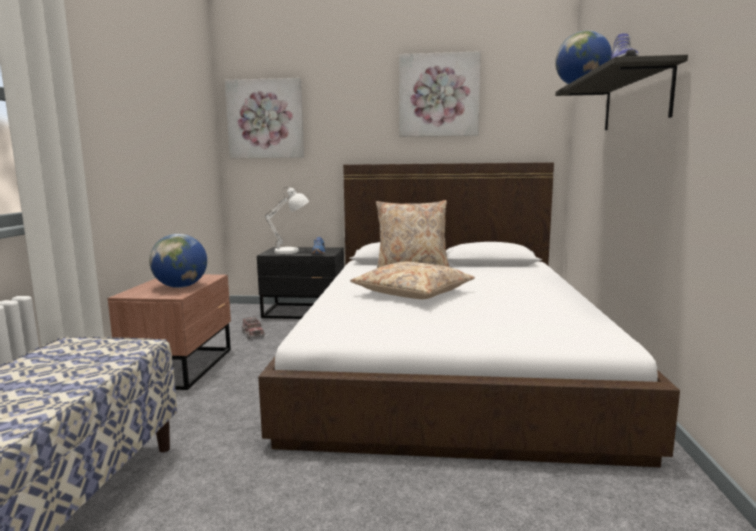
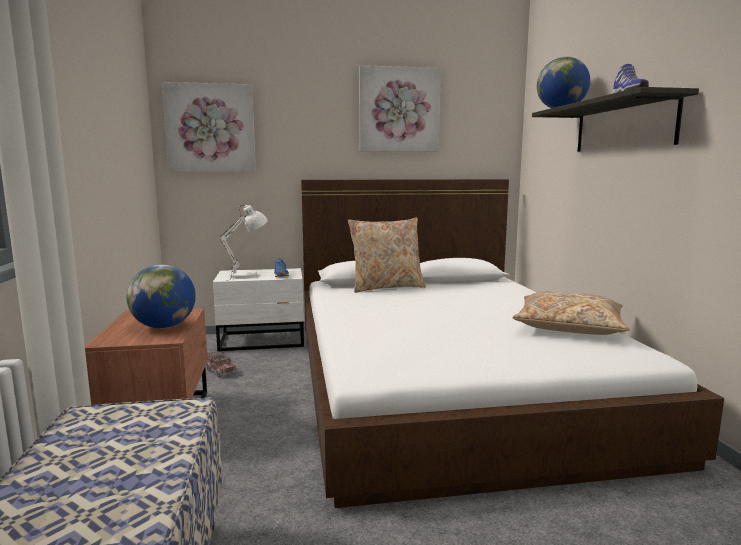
camera: 15 degrees left, 0 degrees up
black nightstand [257,247,344,319] -> white nightstand [213,268,304,351]
beige pillow [350,262,475,299] -> beige pillow moved to [513,291,630,335]

